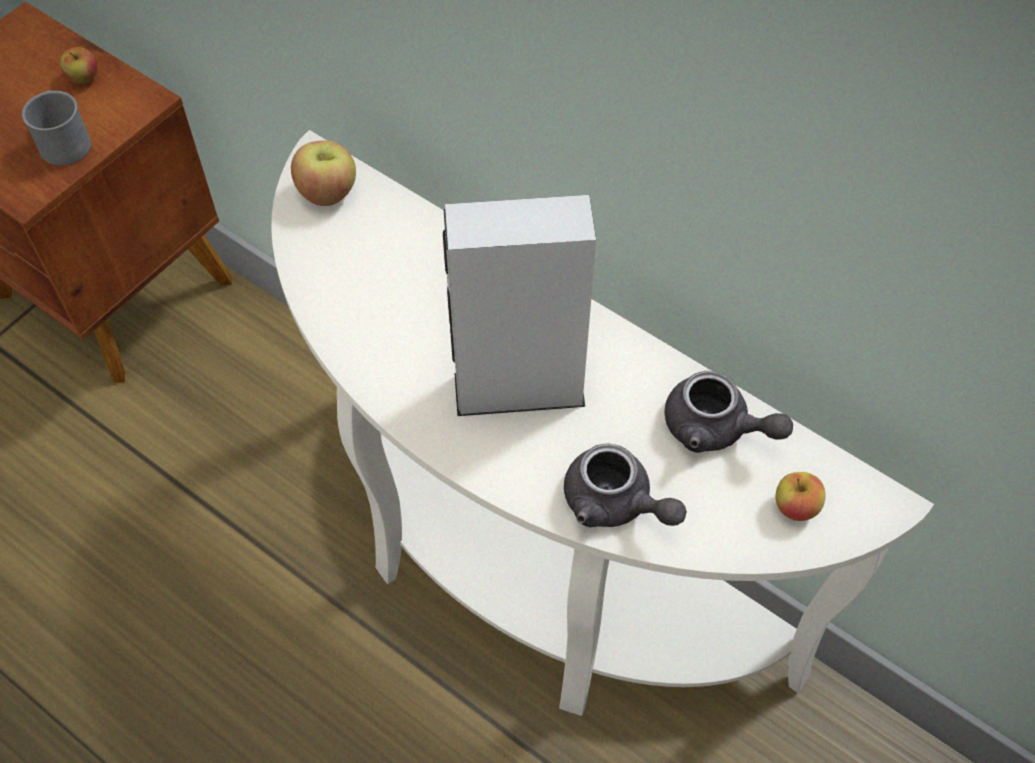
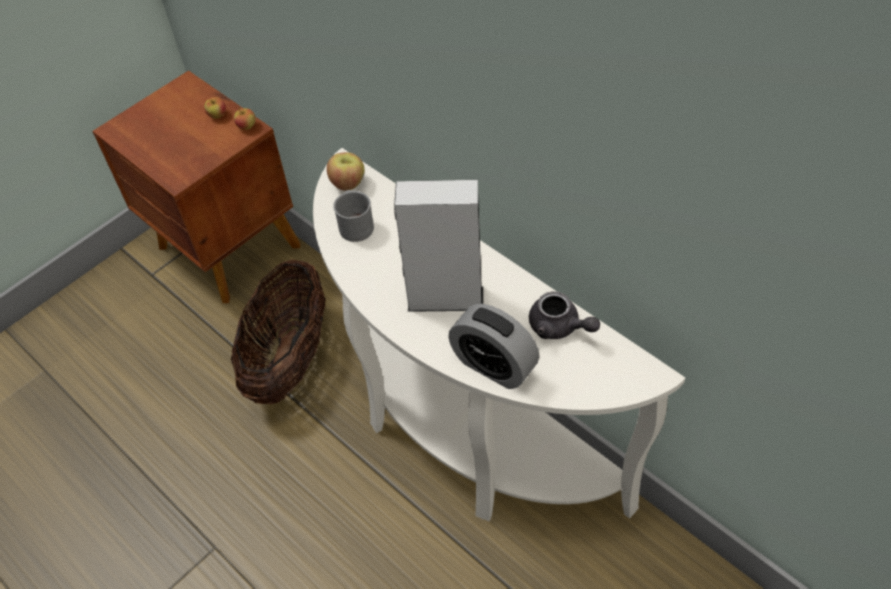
camera: 10 degrees right, 5 degrees down
grey mug [22,90,91,166] -> grey mug moved to [333,190,374,242]
grey teapot [564,443,687,527] -> alarm clock [448,304,539,389]
apple [775,472,826,521] -> apple moved to [234,107,256,130]
none -> basket [231,259,326,405]

